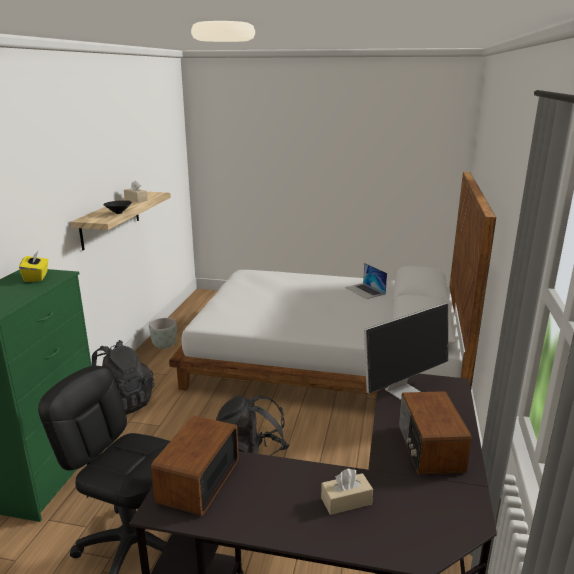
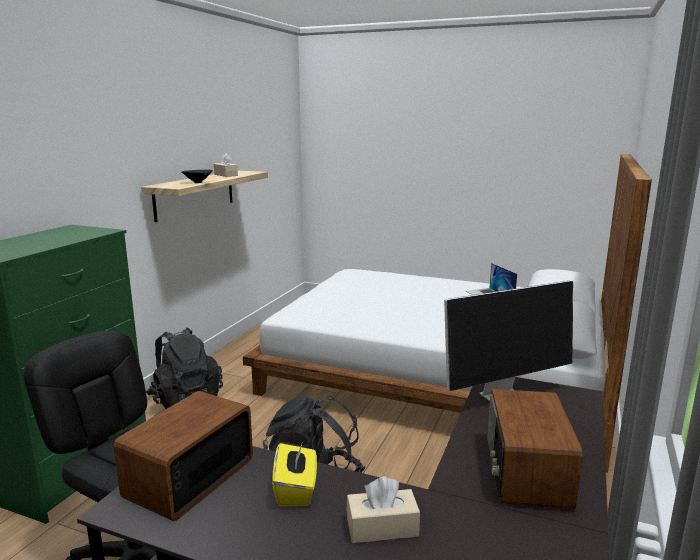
camera: 10 degrees right, 5 degrees down
yellow tissue box [19,251,48,282] -> yellow tissue box moved to [272,441,317,506]
grey planter [149,318,177,349] -> none

